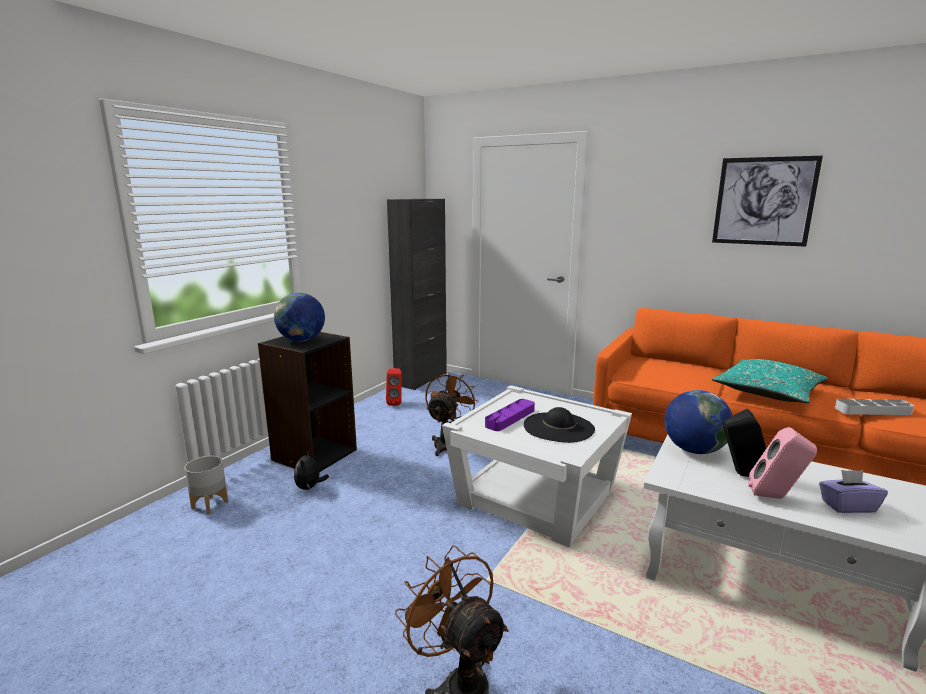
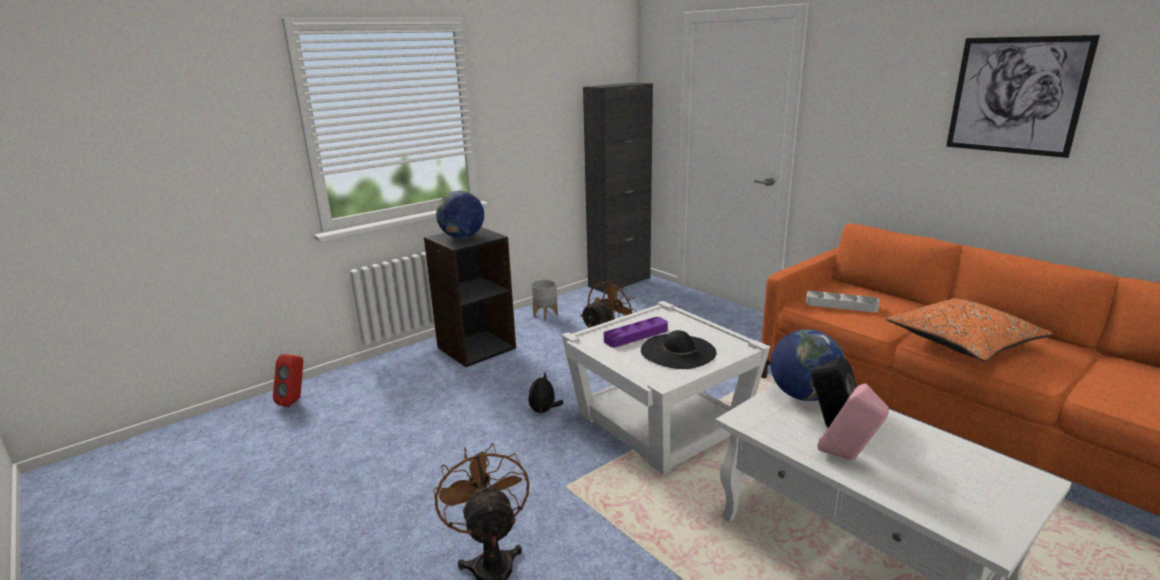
camera: 20 degrees right, 5 degrees up
grey planter [185,456,228,515] -> grey planter moved to [531,280,558,321]
plush toy [294,450,329,490] -> plush toy moved to [529,372,564,413]
red speaker [386,368,402,406] -> red speaker moved to [273,354,303,407]
turquoise pillow [712,359,828,403] -> orange pillow [886,298,1053,361]
purple tissue box [819,470,888,513] -> none
grey tray [835,399,914,415] -> grey tray moved to [806,291,879,312]

